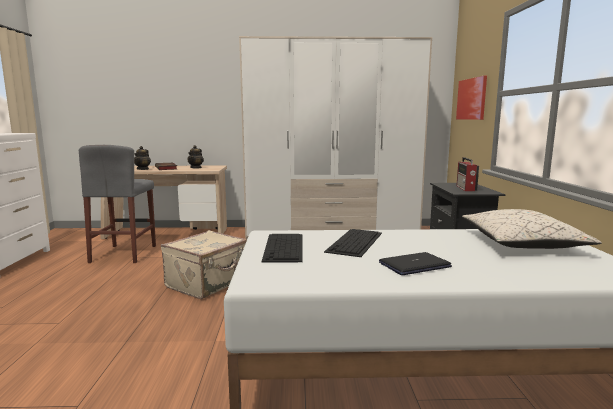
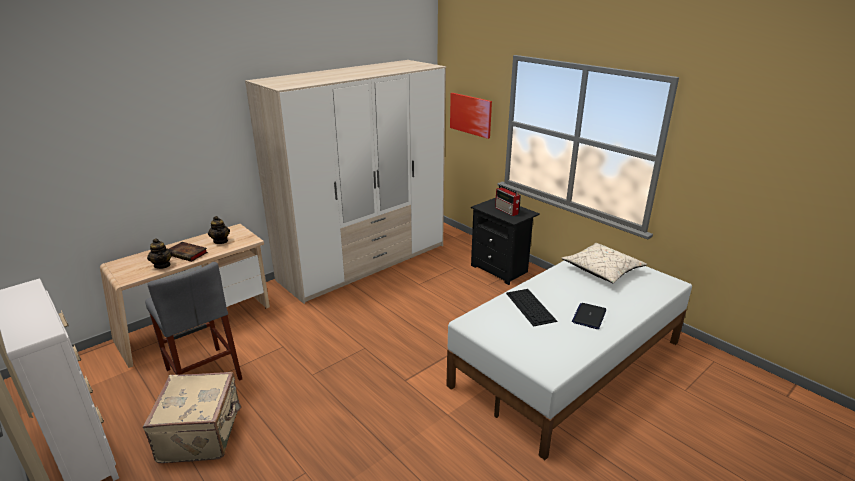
camera: 40 degrees left, 15 degrees up
beige suitcase [161,230,247,299] -> beige suitcase moved to [143,372,241,463]
keyboard [262,234,303,262] -> none

